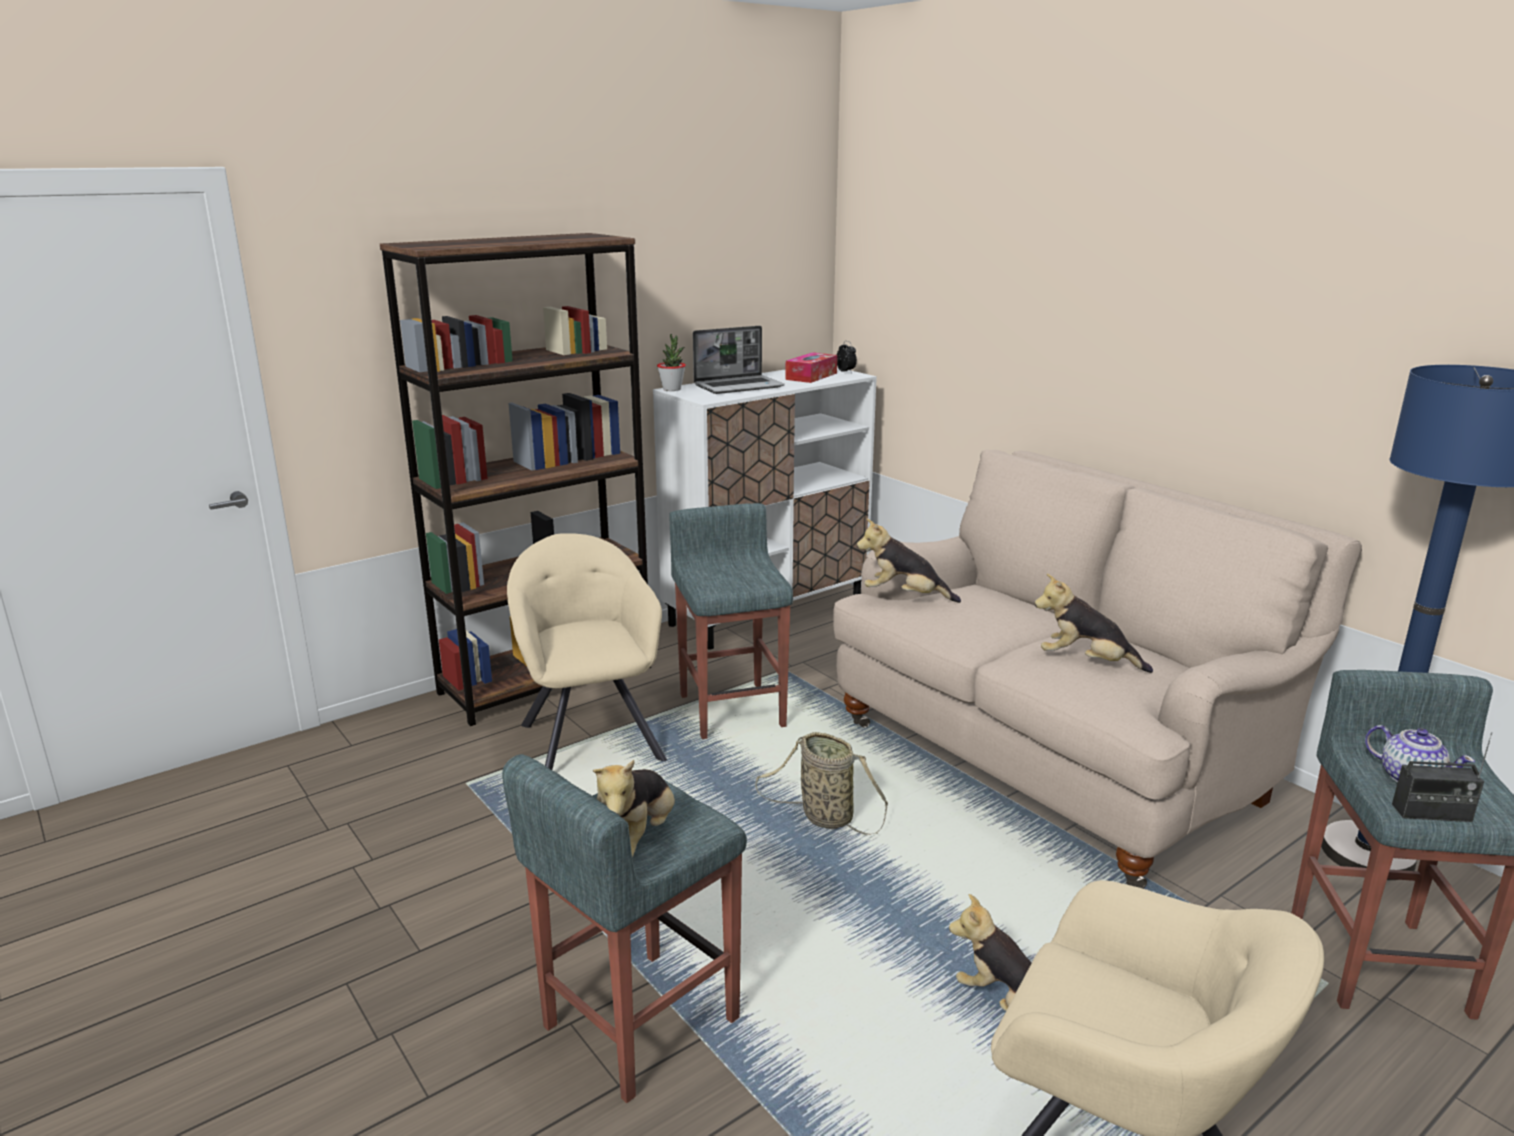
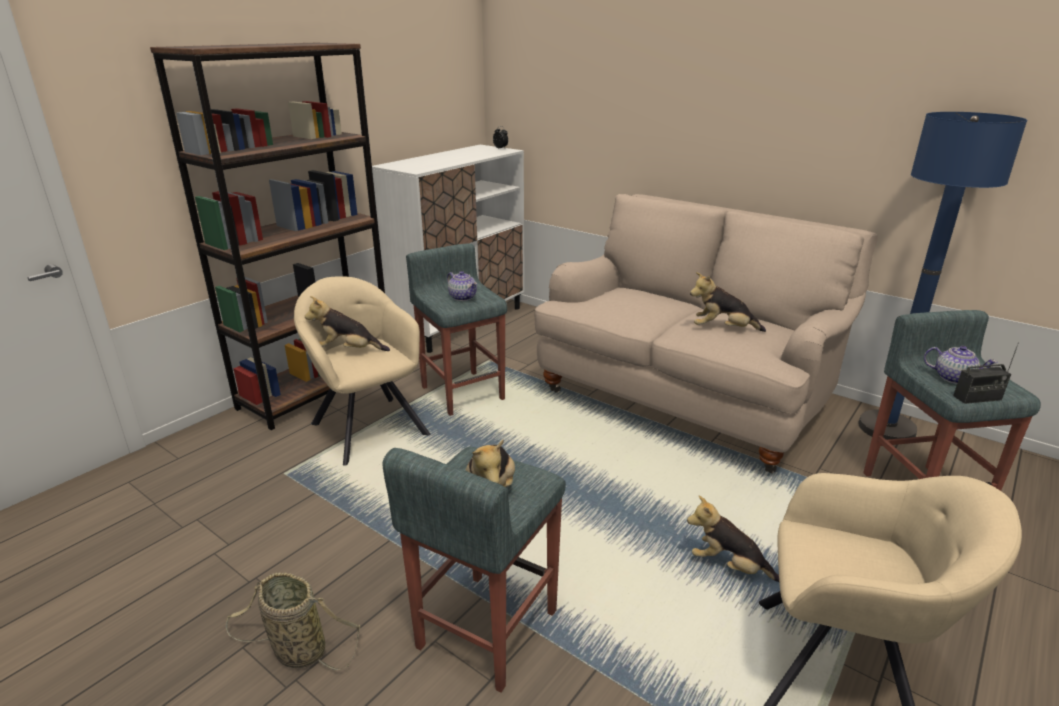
camera: 15 degrees left, 5 degrees up
potted plant [657,334,686,391] -> none
laptop [693,326,785,394] -> none
basket [755,732,888,835] -> basket moved to [226,573,360,670]
tissue box [785,352,837,383] -> none
plush toy [857,519,961,603] -> plush toy moved to [305,296,390,351]
none -> teapot [447,271,478,301]

